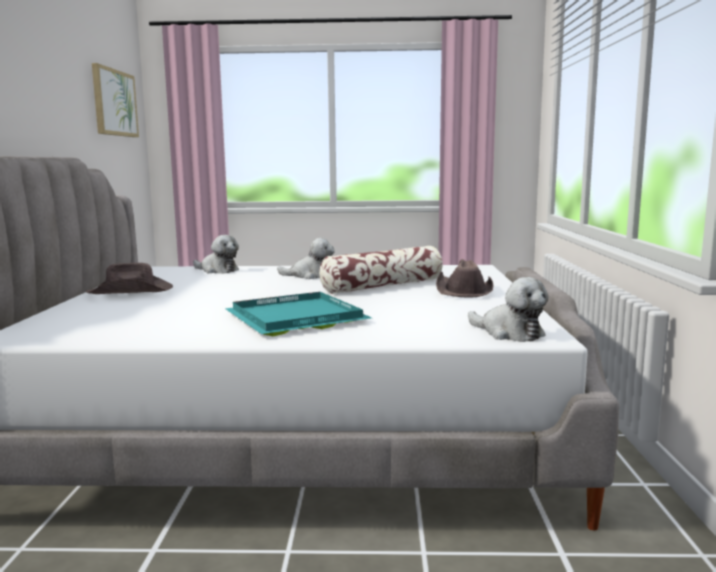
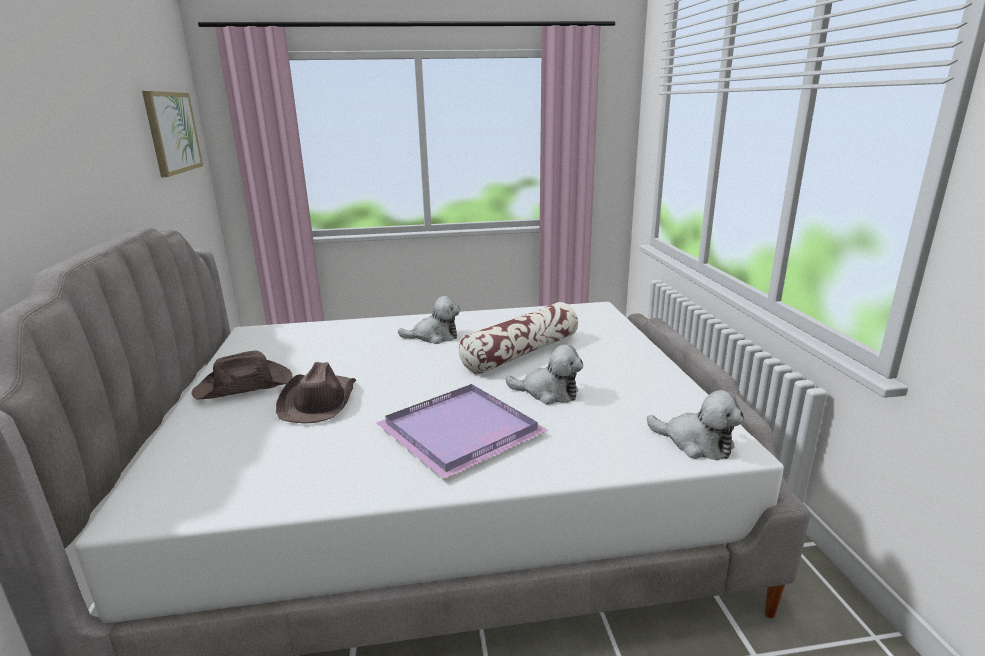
camera: 10 degrees left, 10 degrees up
plush toy [193,235,239,274] -> plush toy moved to [505,344,583,405]
turquoise tray [225,292,372,336] -> purple tray [377,384,548,479]
brown hat [436,259,494,298] -> brown hat moved to [276,362,356,423]

